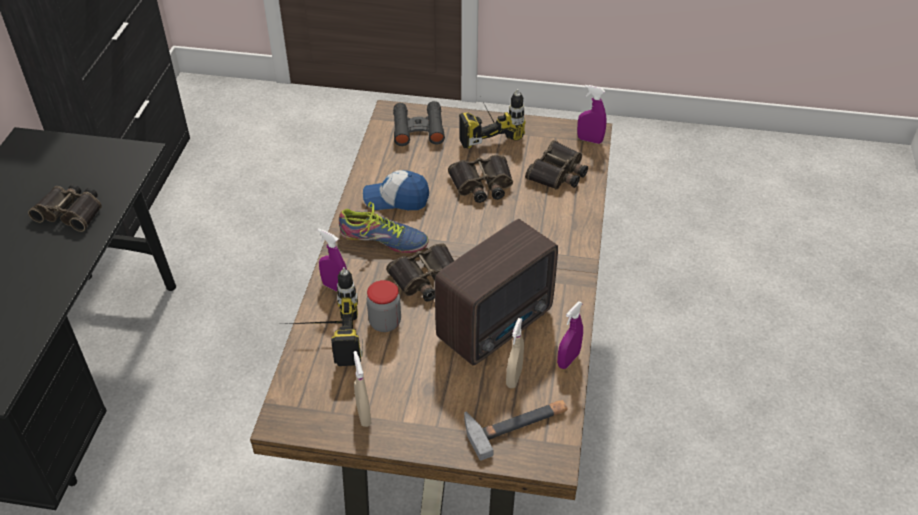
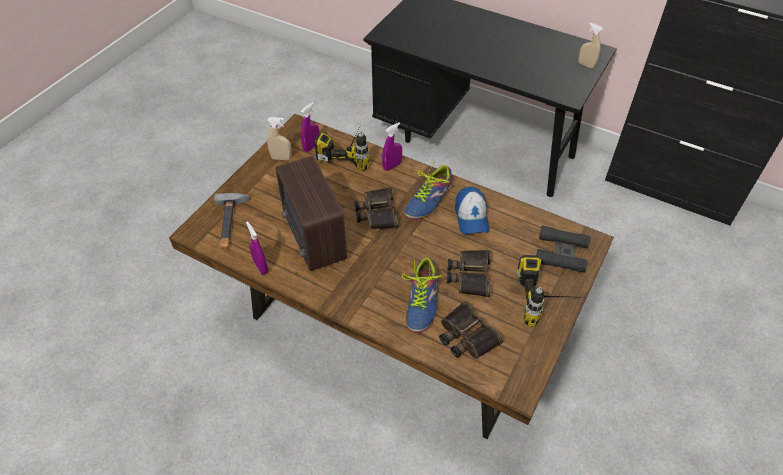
camera: 110 degrees right, 5 degrees up
binoculars [28,184,102,232] -> none
cap [363,170,429,210] -> cap turned 150 degrees clockwise [455,187,490,235]
jar [367,280,401,332] -> none
beige spray bottle [506,318,524,388] -> beige spray bottle moved to [578,23,603,69]
purple spray bottle [577,85,607,144] -> purple spray bottle moved to [301,102,320,152]
none -> shoe [402,257,442,332]

